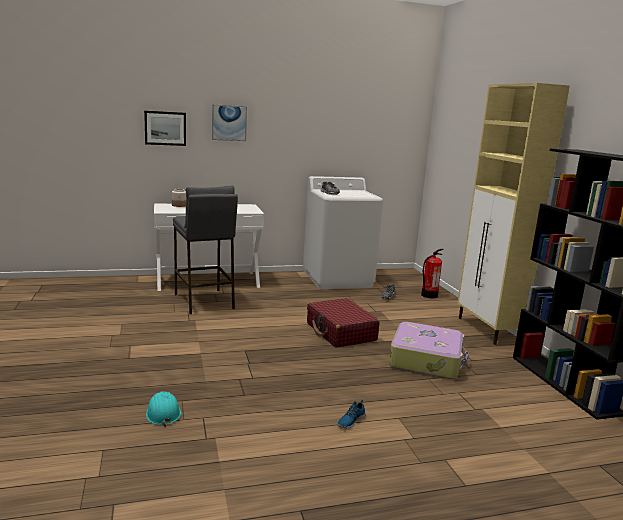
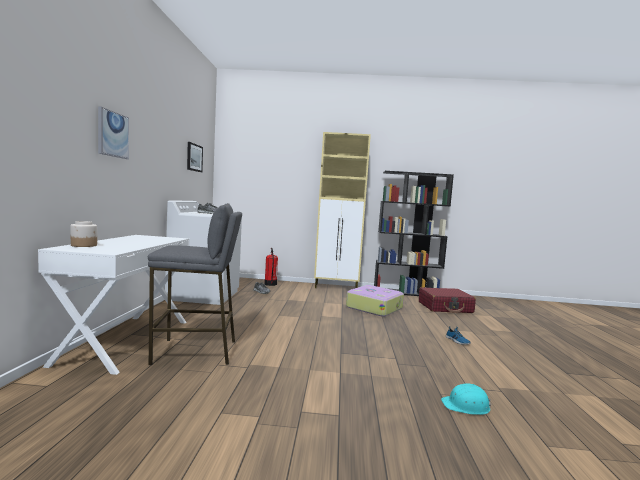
camera: 70 degrees left, 10 degrees down
picture [144,111,186,146] -> picture moved to [187,142,203,172]
red suitcase [307,298,380,348] -> red suitcase moved to [419,287,476,313]

